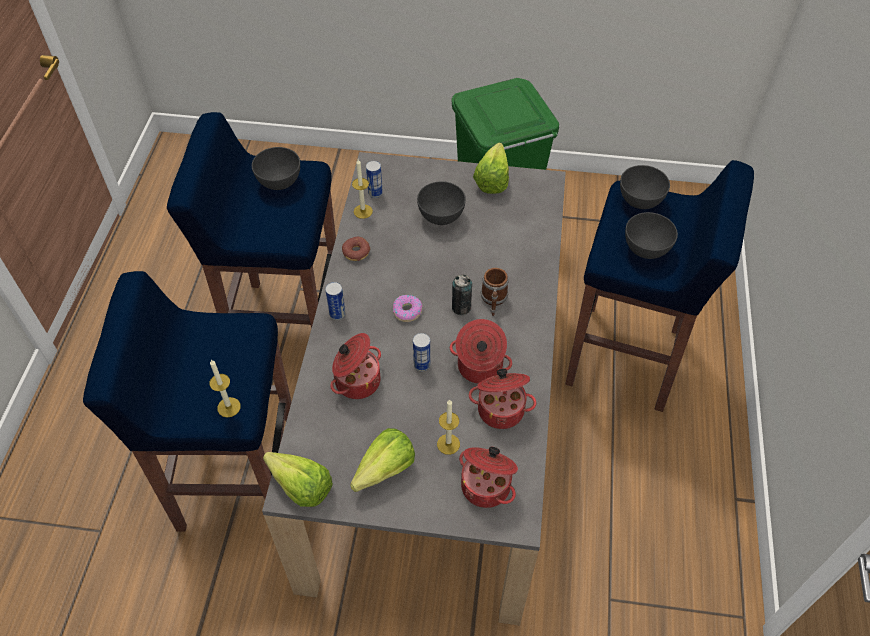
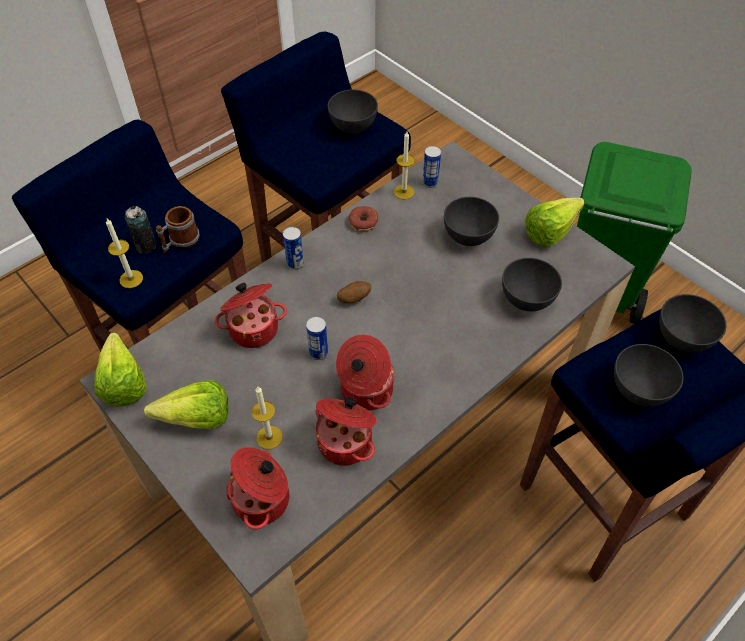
camera: 40 degrees right, 0 degrees up
donut [393,295,422,322] -> potato [337,281,371,303]
can [452,275,472,315] -> can moved to [125,206,157,253]
mug [481,268,509,316] -> mug moved to [156,206,200,254]
none -> grey bowl [502,258,562,311]

